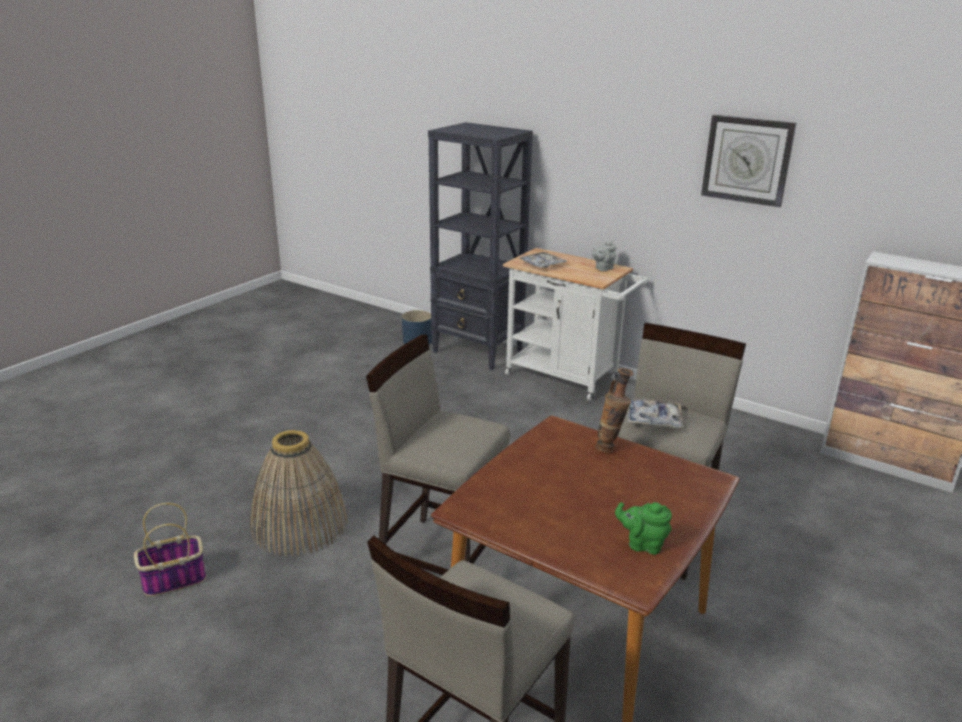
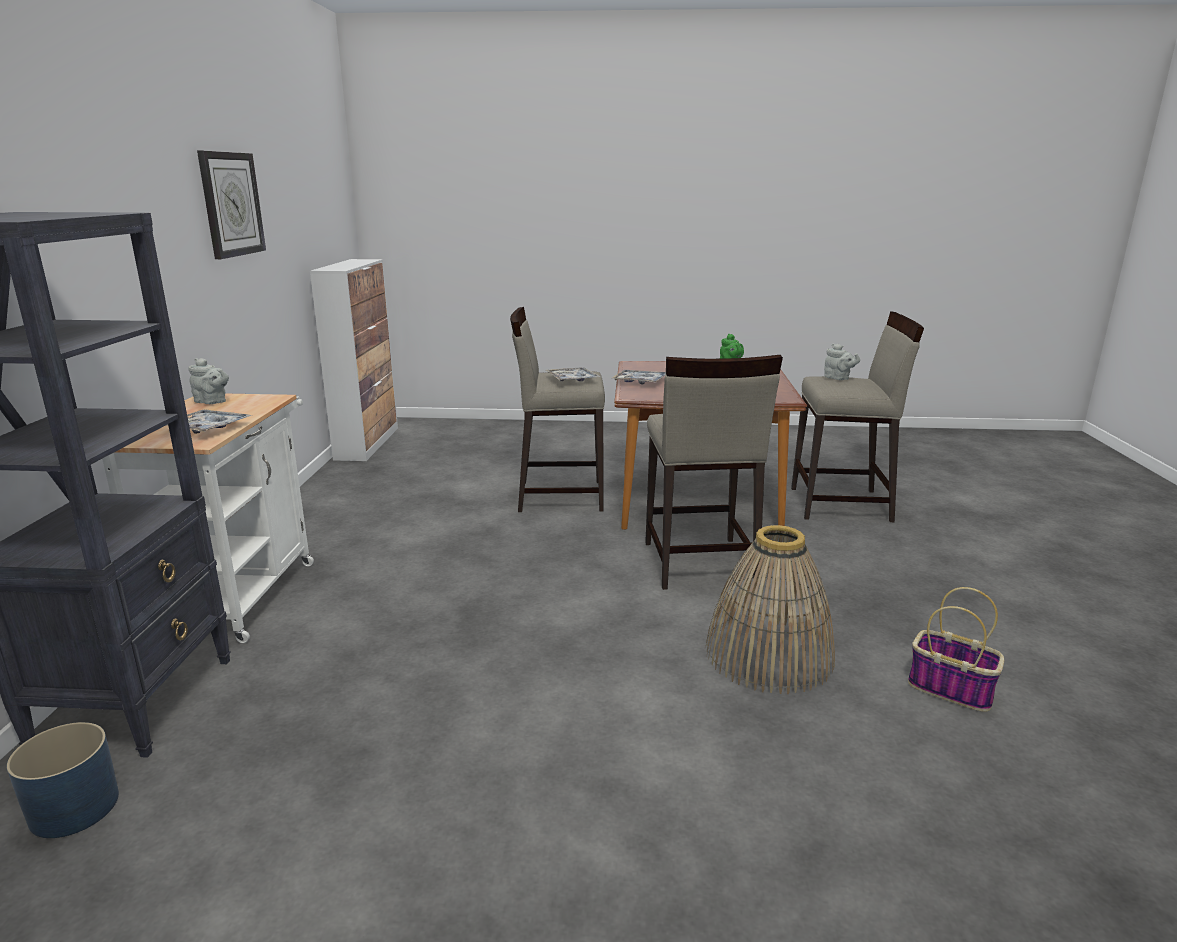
camera: 120 degrees left, 5 degrees down
vase [595,368,633,454] -> tray [612,370,666,385]
none -> grey teapot [824,343,860,380]

